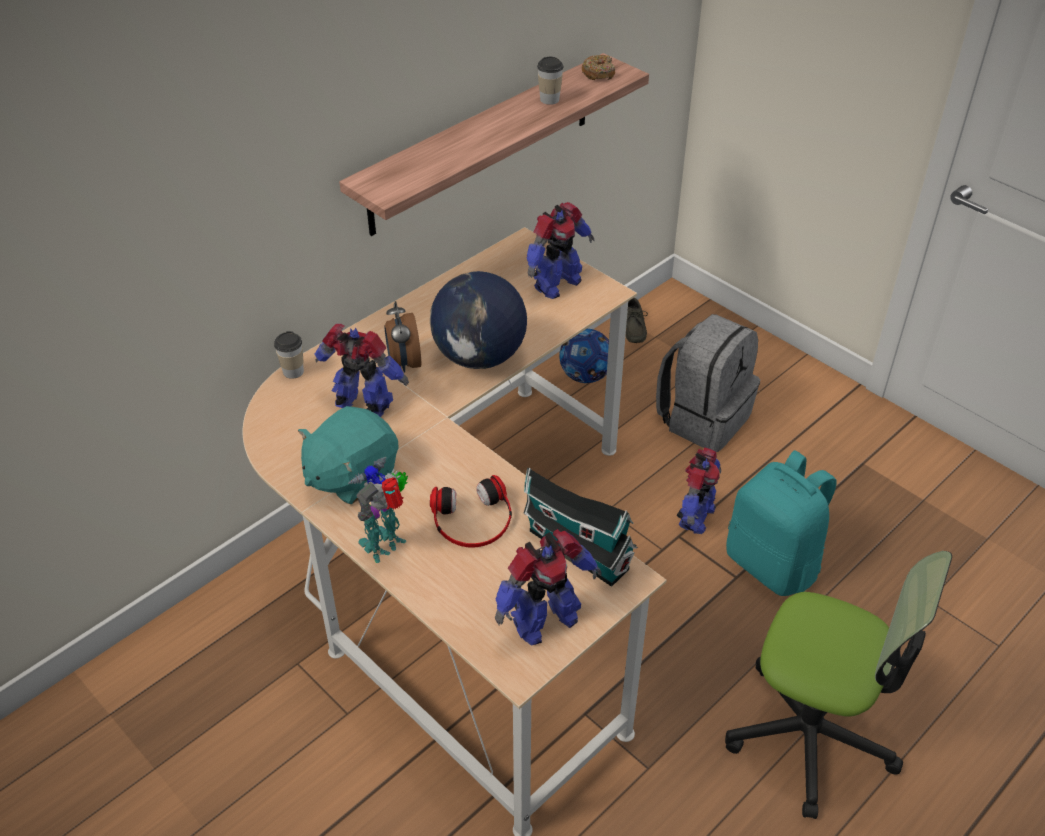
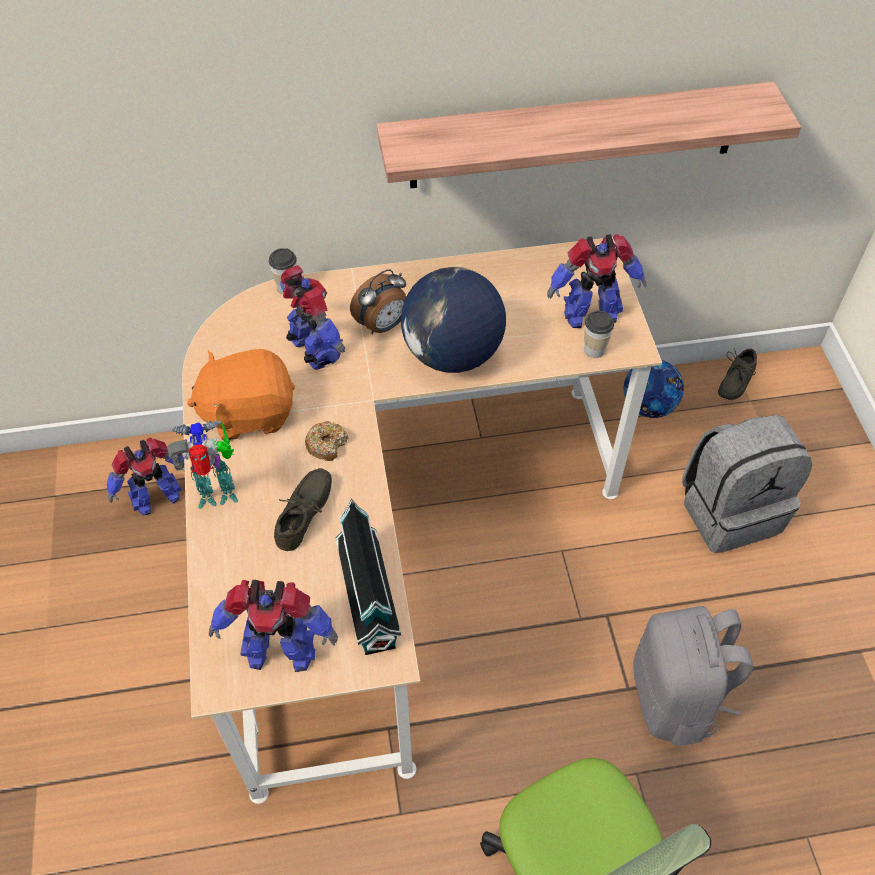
camera: 35 degrees right, 10 degrees up
turquoise plush toy [298,406,399,505] -> orange plush toy [187,349,295,440]
alarm clock [385,301,421,373] -> alarm clock turned 150 degrees counterclockwise [350,269,406,334]
headphones [430,475,512,548] -> grey shoe [274,468,332,551]
cup [537,57,563,105] -> cup moved to [584,311,614,358]
donut [582,55,615,80] -> donut moved to [305,421,349,461]
toy robot [677,448,721,534] -> toy robot moved to [107,438,185,516]
turquoise backpack [726,450,837,596] -> grey backpack [633,606,753,746]

